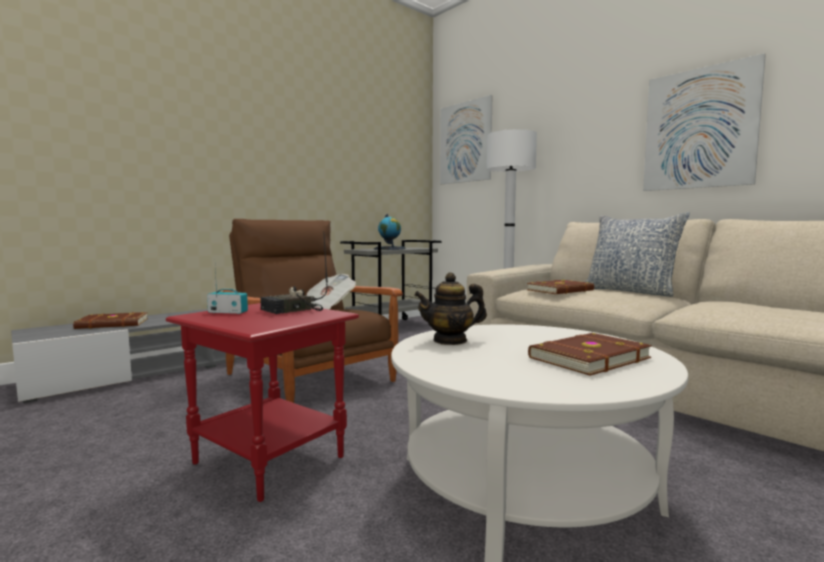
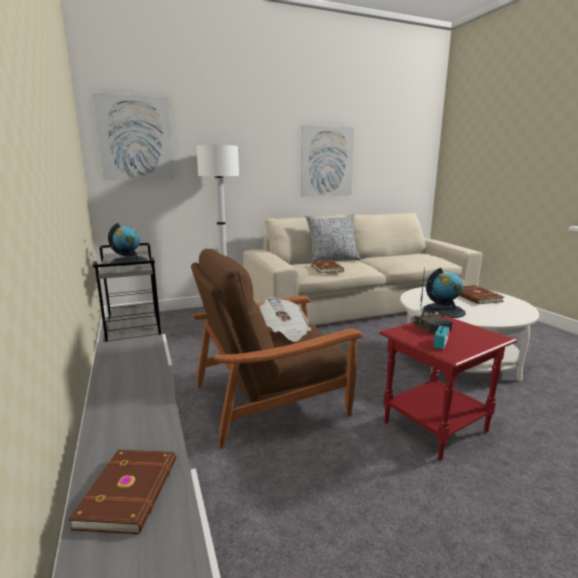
camera: 70 degrees left, 10 degrees up
teapot [414,272,487,345] -> globe [423,268,466,318]

